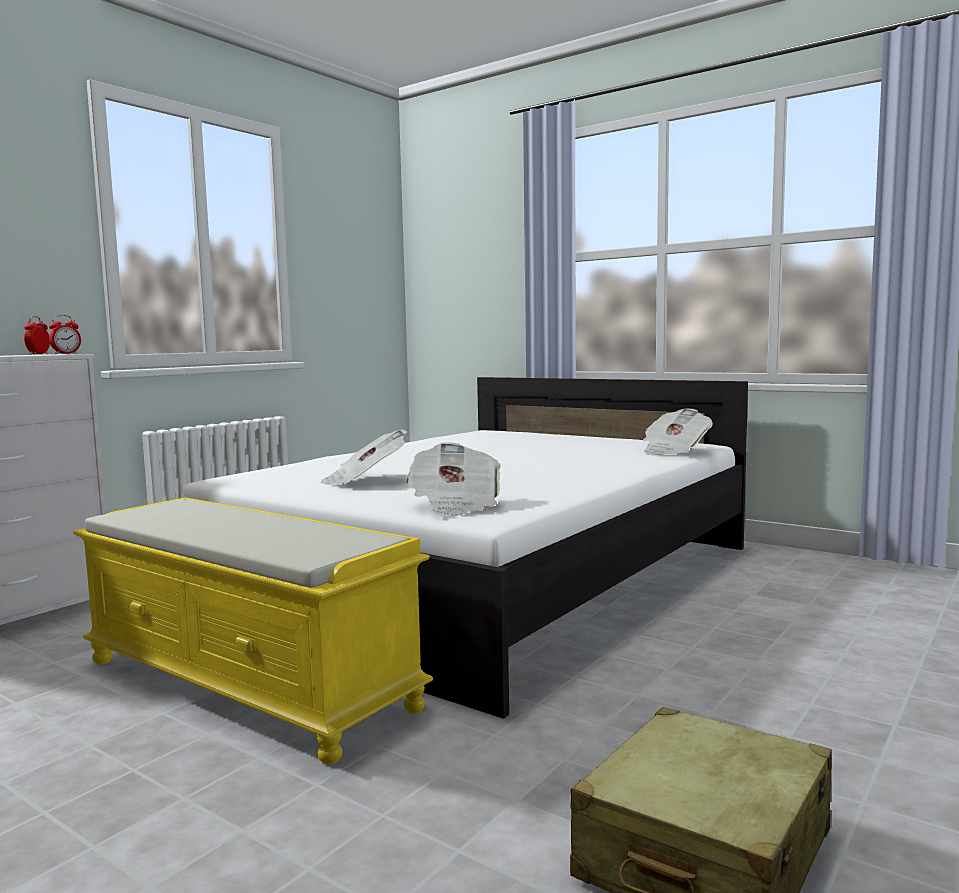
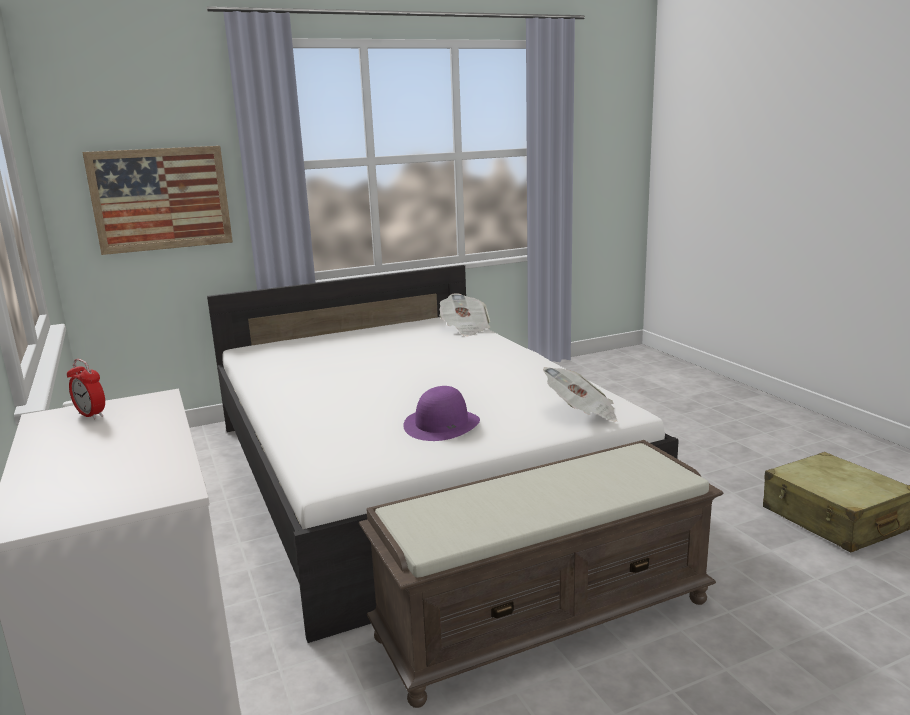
camera: 60 degrees left, 10 degrees up
alarm clock [49,315,81,354] -> none
yellow bench [73,497,433,765] -> brown bench [359,440,723,708]
newspaper [321,430,408,485] -> purple hat [403,386,480,441]
none -> picture [82,146,233,255]

